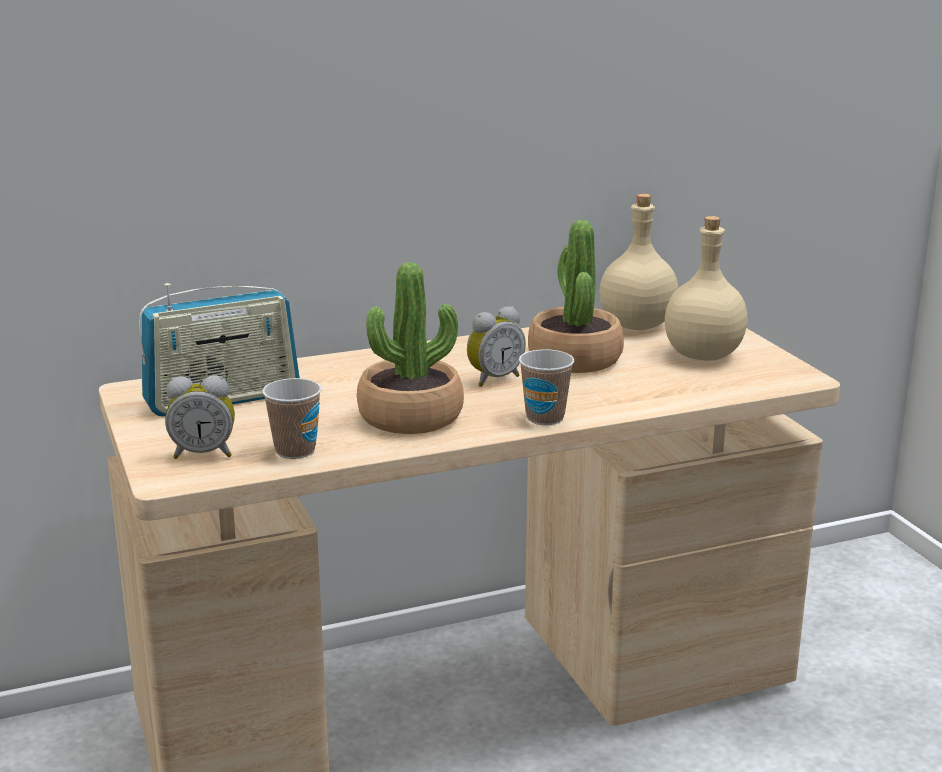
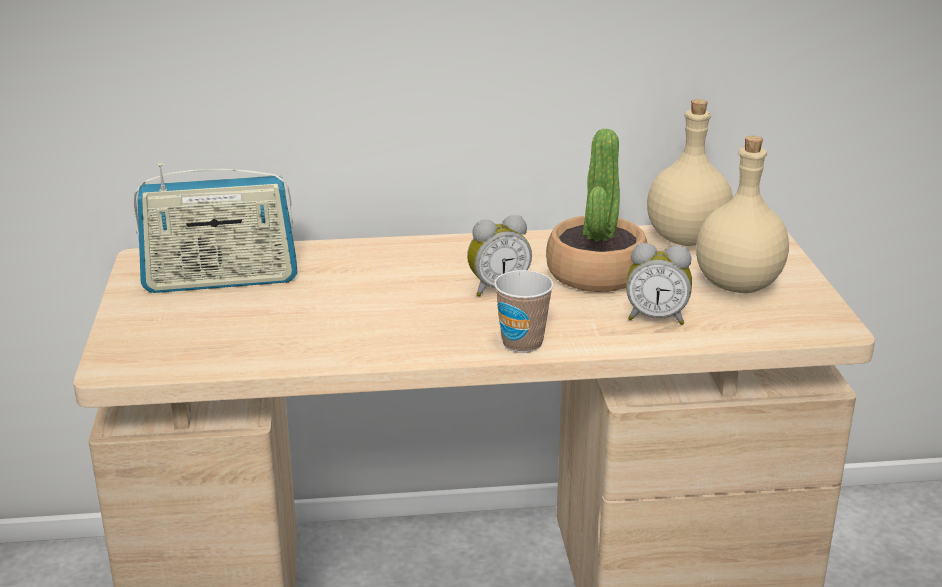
camera: 15 degrees right, 5 degrees up
alarm clock [165,375,235,459] -> alarm clock moved to [626,243,692,325]
cup [262,378,322,459] -> none
potted plant [357,262,464,434] -> none

